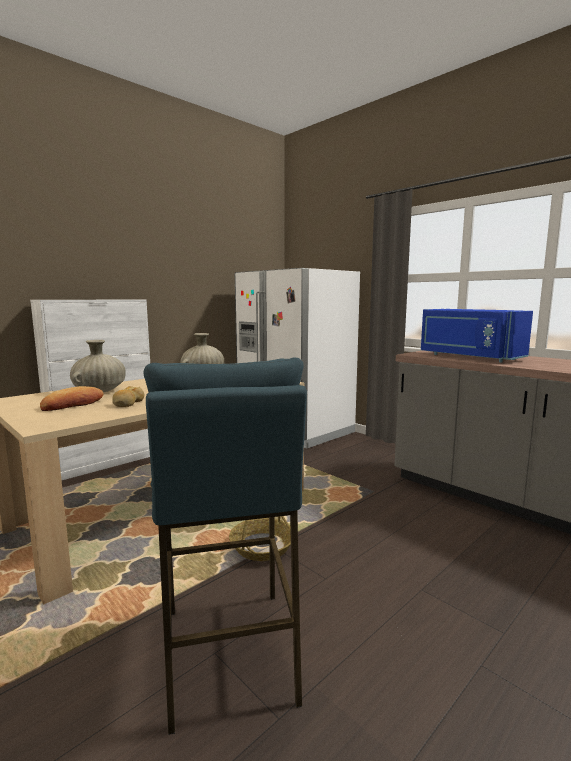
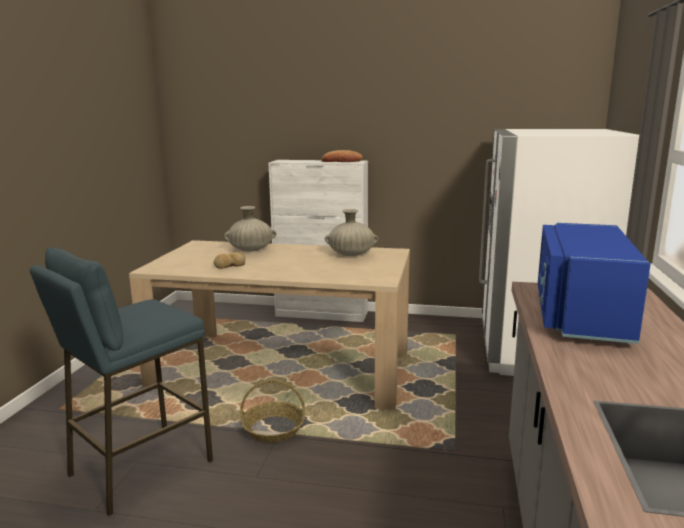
camera: 55 degrees right, 5 degrees up
bread [40,386,104,411] -> bread moved to [322,150,363,162]

